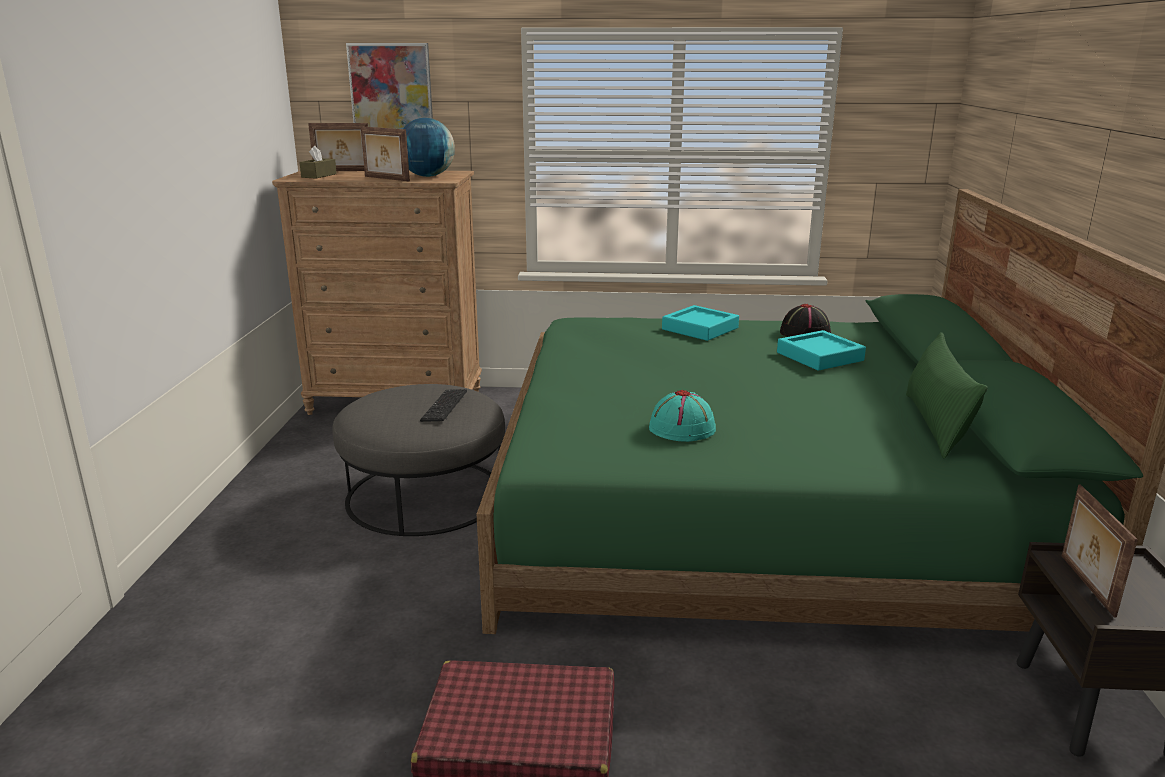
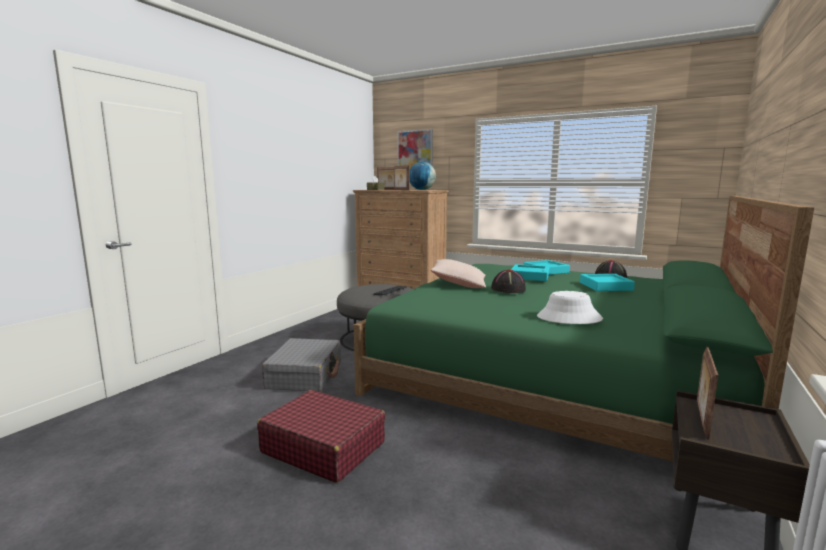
camera: 25 degrees right, 10 degrees down
turquoise hat [649,390,716,442] -> none
green pillow [906,332,988,459] -> none
none -> grey suitcase [262,338,341,392]
none -> beige pillow [431,259,486,288]
none -> black hat [491,270,526,293]
none -> turquoise tray [511,264,549,281]
none -> white hat [537,291,603,324]

